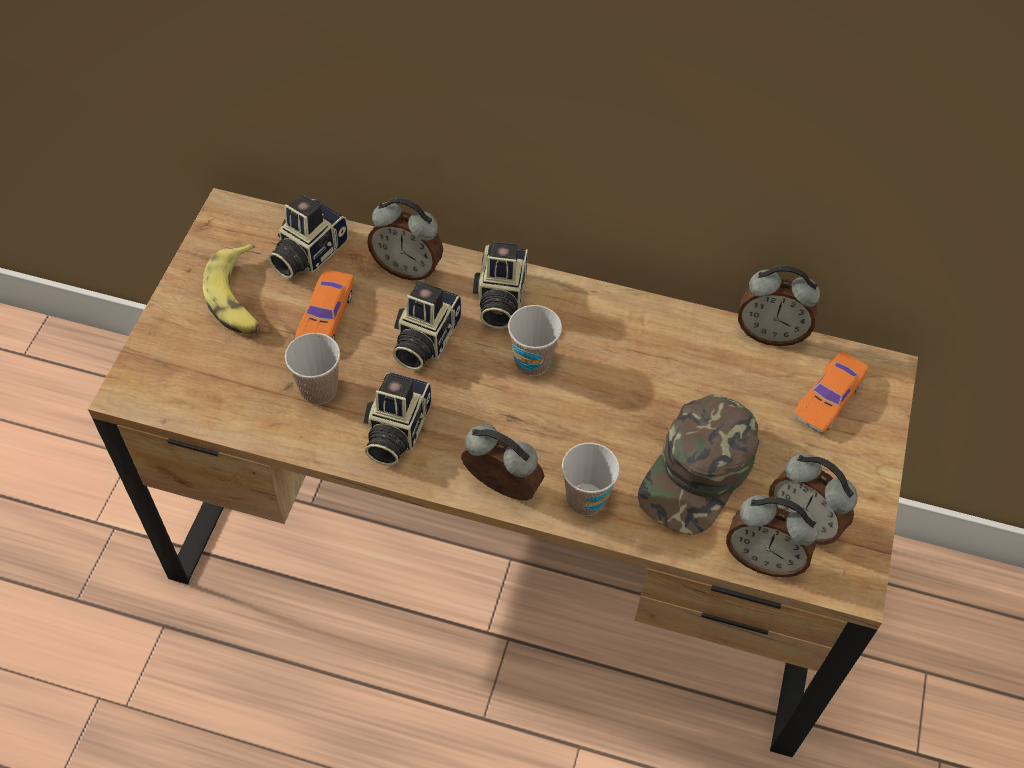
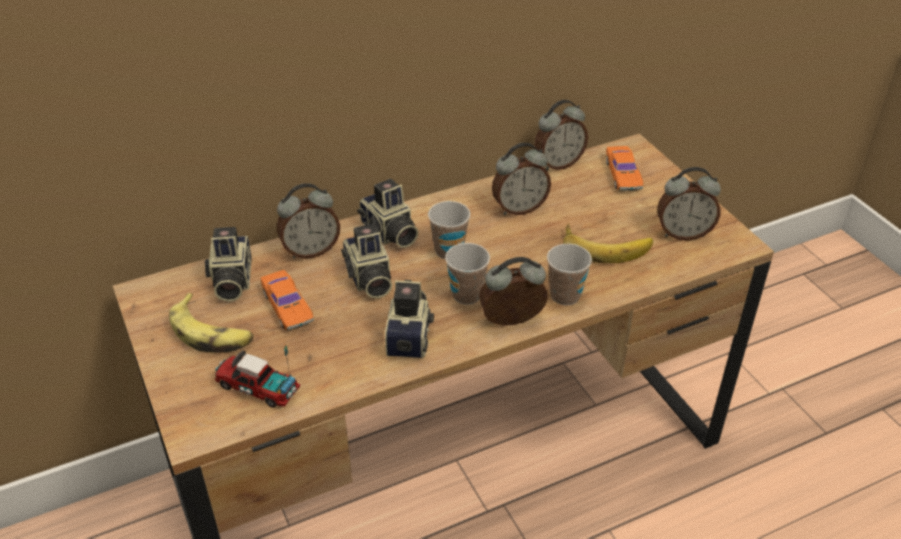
camera: 40 degrees left, 15 degrees down
cup [285,333,340,405] -> cup moved to [445,243,490,305]
camera [364,372,432,466] -> camera turned 150 degrees counterclockwise [385,280,434,359]
green cap [638,394,759,535] -> banana [563,223,653,263]
alarm clock [726,495,819,578] -> alarm clock moved to [492,143,551,215]
none -> toy truck [215,343,300,408]

